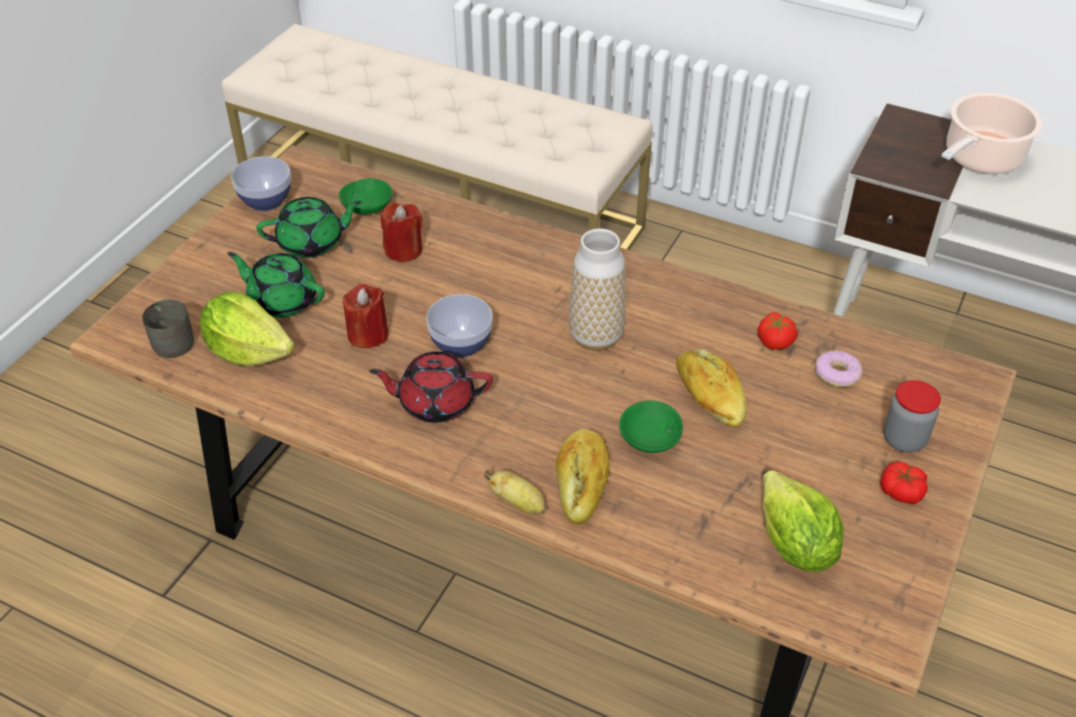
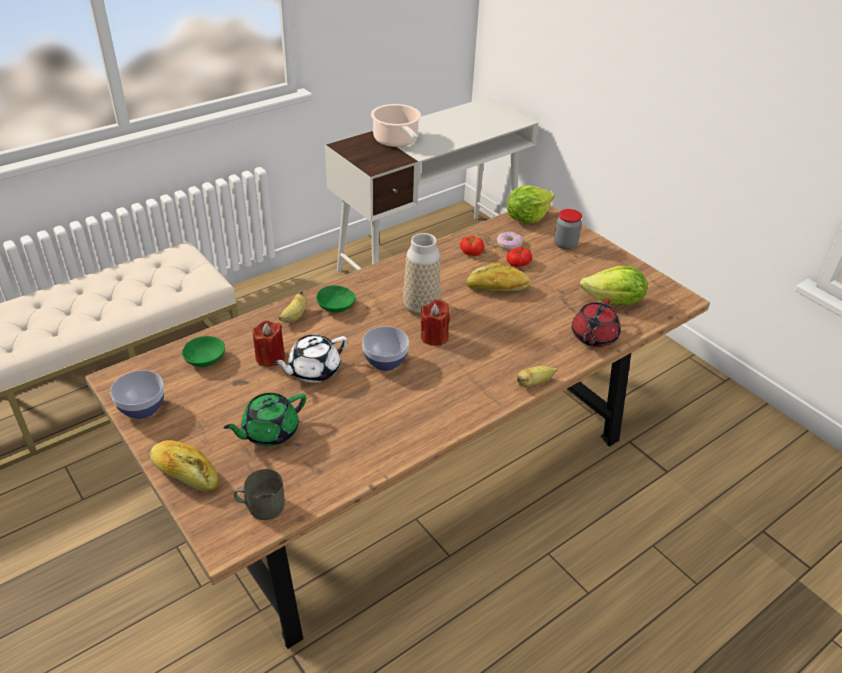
camera: 65 degrees left, 5 degrees down
lettuce [200,291,294,366] -> lettuce moved to [507,185,554,223]
green teapot [257,197,361,258] -> none
red candle [343,284,389,348] -> red candle moved to [421,299,450,346]
red teapot [369,351,493,423] -> red teapot moved to [572,298,621,347]
bread [556,429,610,524] -> bread moved to [150,440,219,492]
green bowl [619,400,683,453] -> green bowl moved to [316,285,356,313]
tomato [880,462,928,504] -> tomato moved to [507,247,532,267]
none -> white teapot [273,334,348,383]
none -> banana [278,290,307,323]

